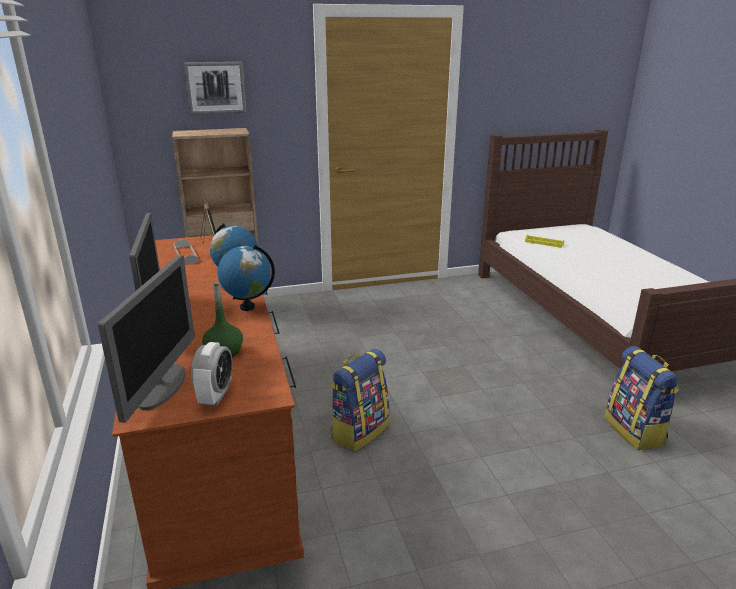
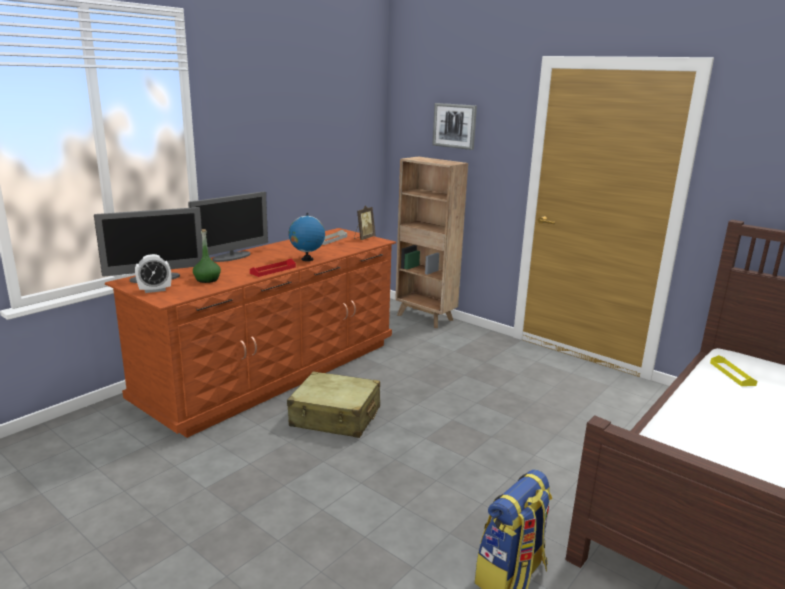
camera: 55 degrees right, 5 degrees down
globe [217,245,275,311] -> red tray [250,259,296,277]
backpack [330,349,389,452] -> beige suitcase [287,371,380,438]

